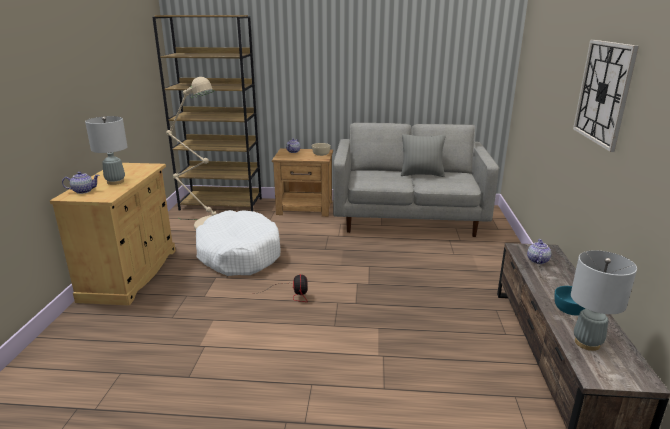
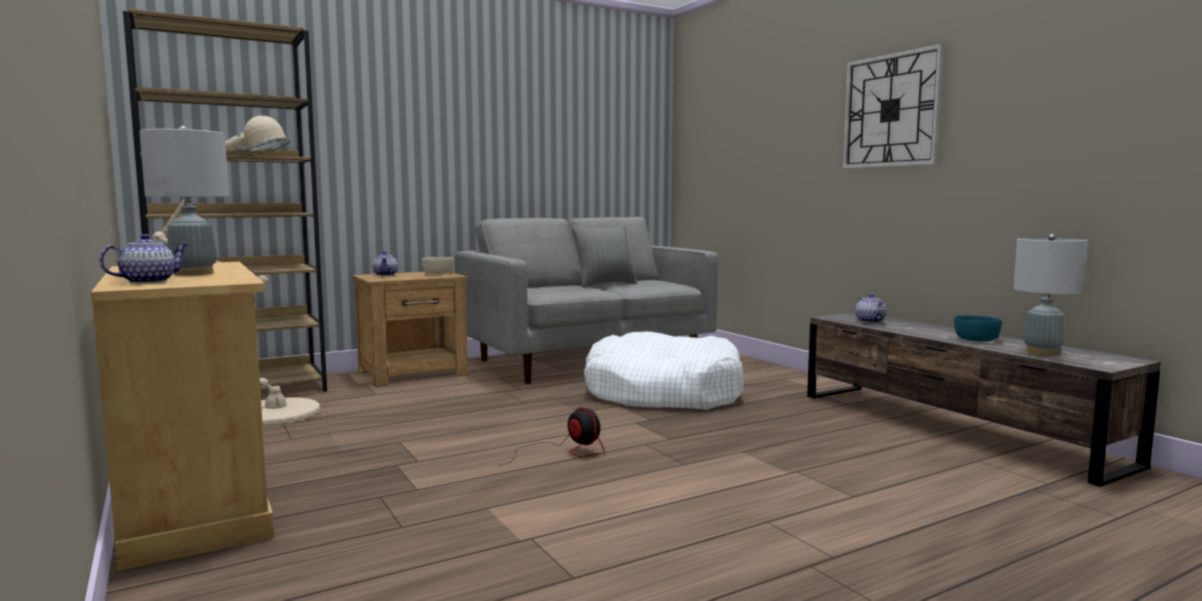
camera: 35 degrees left, 15 degrees down
white dog bed [196,210,281,276] -> white dog bed moved to [584,331,744,410]

